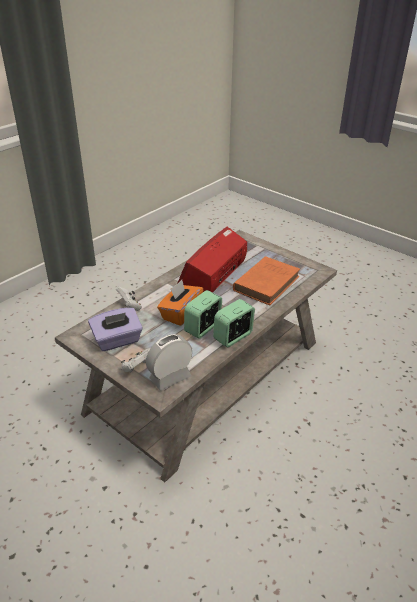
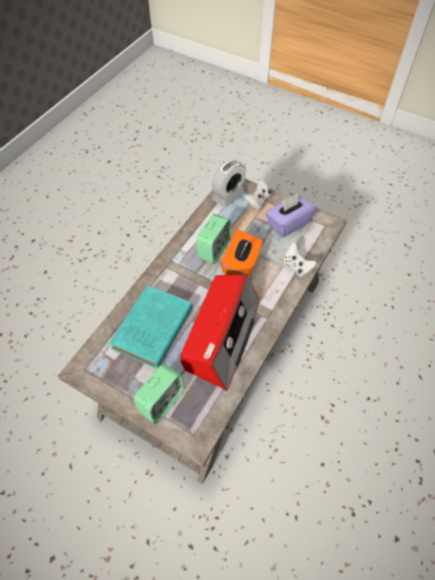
camera: 170 degrees right, 20 degrees up
alarm clock [213,299,255,347] -> alarm clock moved to [134,364,184,424]
orange book [233,256,300,305] -> turquoise book [109,285,193,369]

